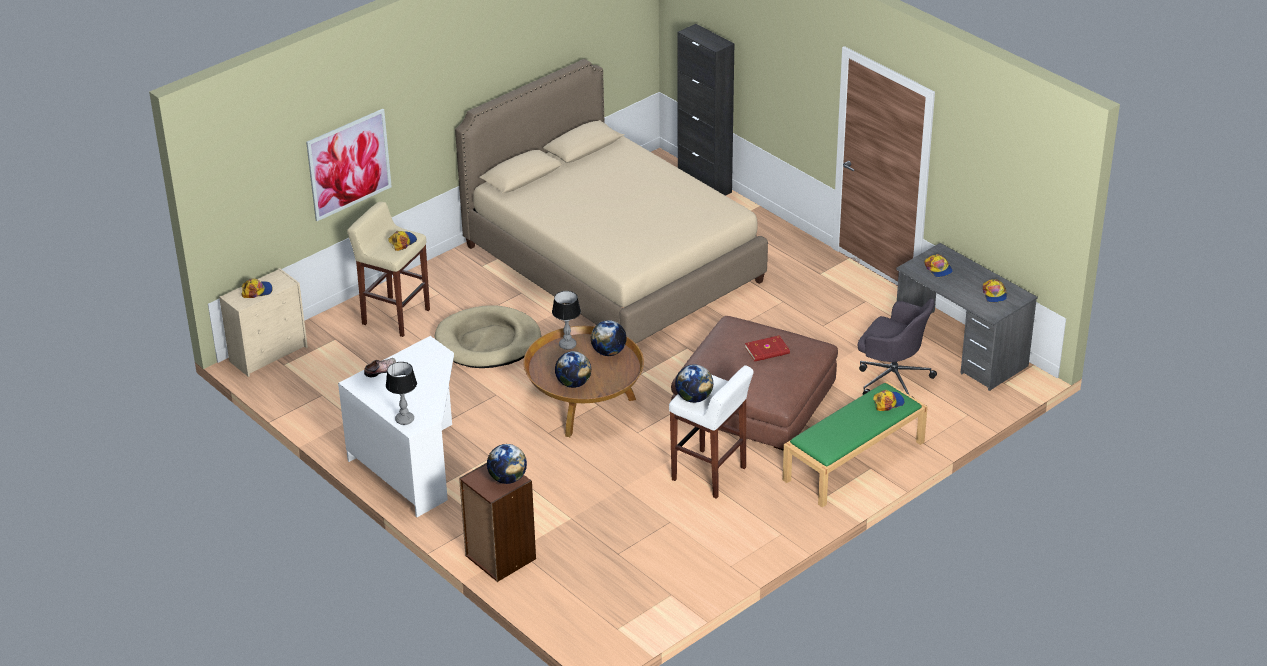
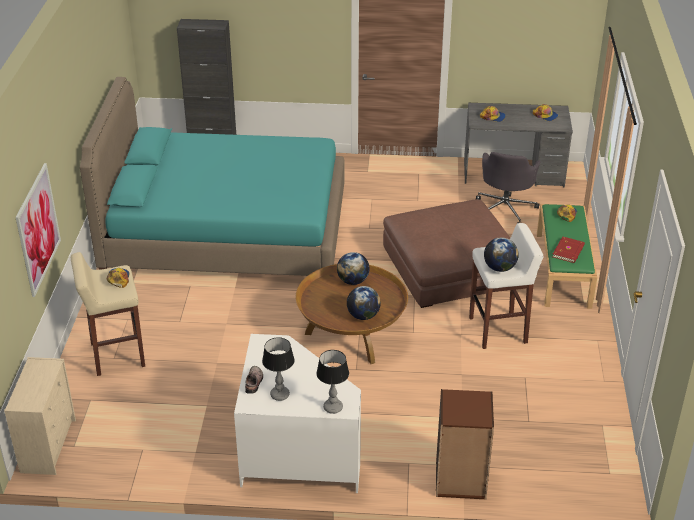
camera: 45 degrees left, 0 degrees up
cap [241,278,273,298] -> none
beige dog bed [435,305,541,368] -> none
beige bed [455,59,768,343] -> turquoise bed [80,77,344,276]
globe [487,444,527,484] -> none
table lamp [552,291,581,350] -> table lamp moved to [262,337,295,401]
red book [745,335,790,362] -> red book moved to [552,236,585,263]
grey office chair [858,299,937,398] -> grey office chair turned 120 degrees clockwise [476,152,541,223]

